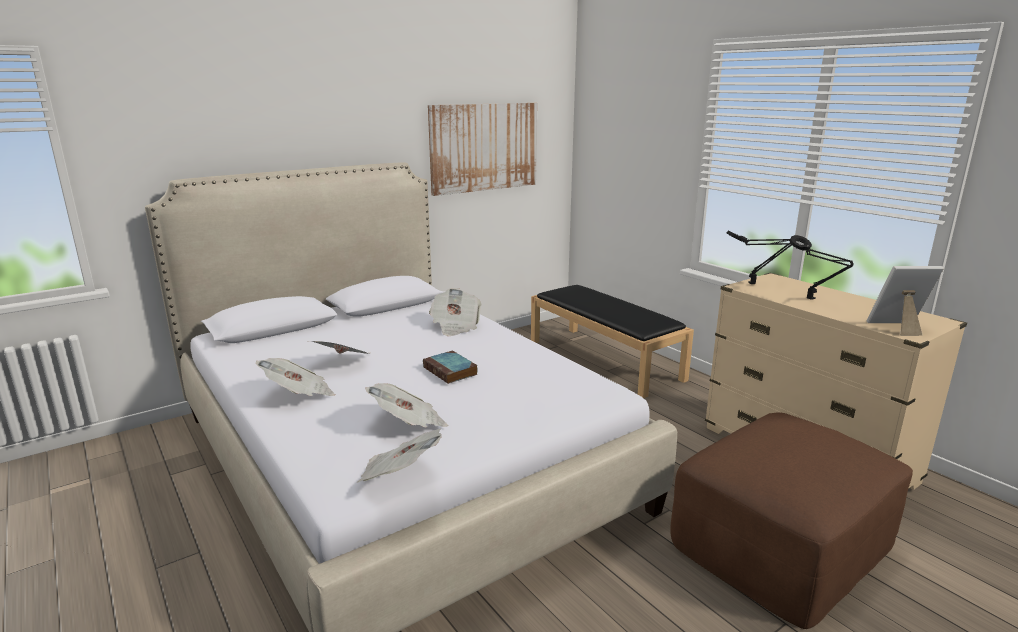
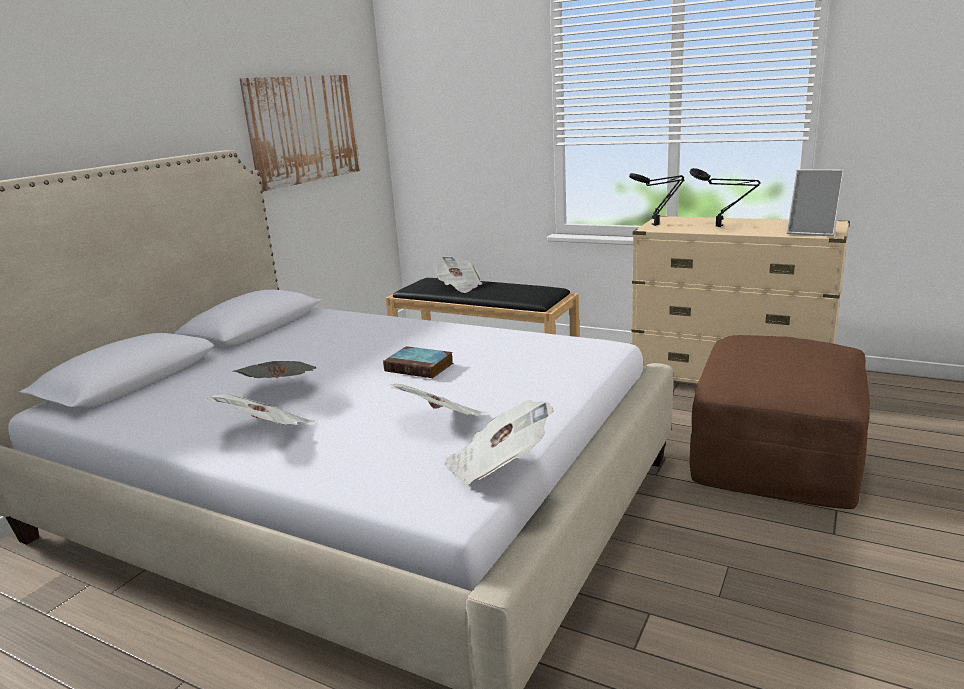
camera: 25 degrees left, 0 degrees up
newspaper [429,288,481,336] -> newspaper moved to [434,256,482,293]
picture frame [867,266,944,336] -> picture frame turned 120 degrees counterclockwise [787,169,845,236]

